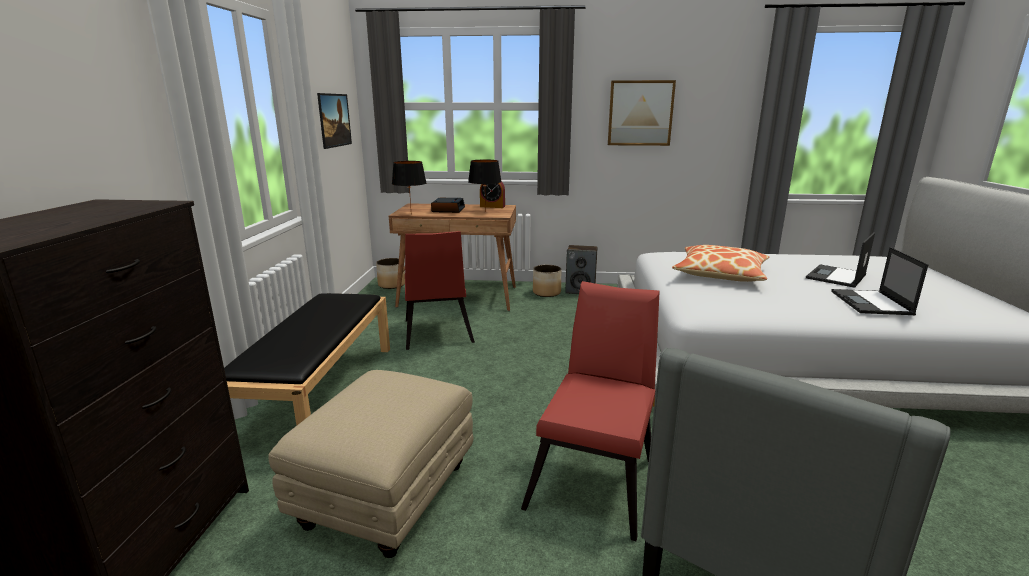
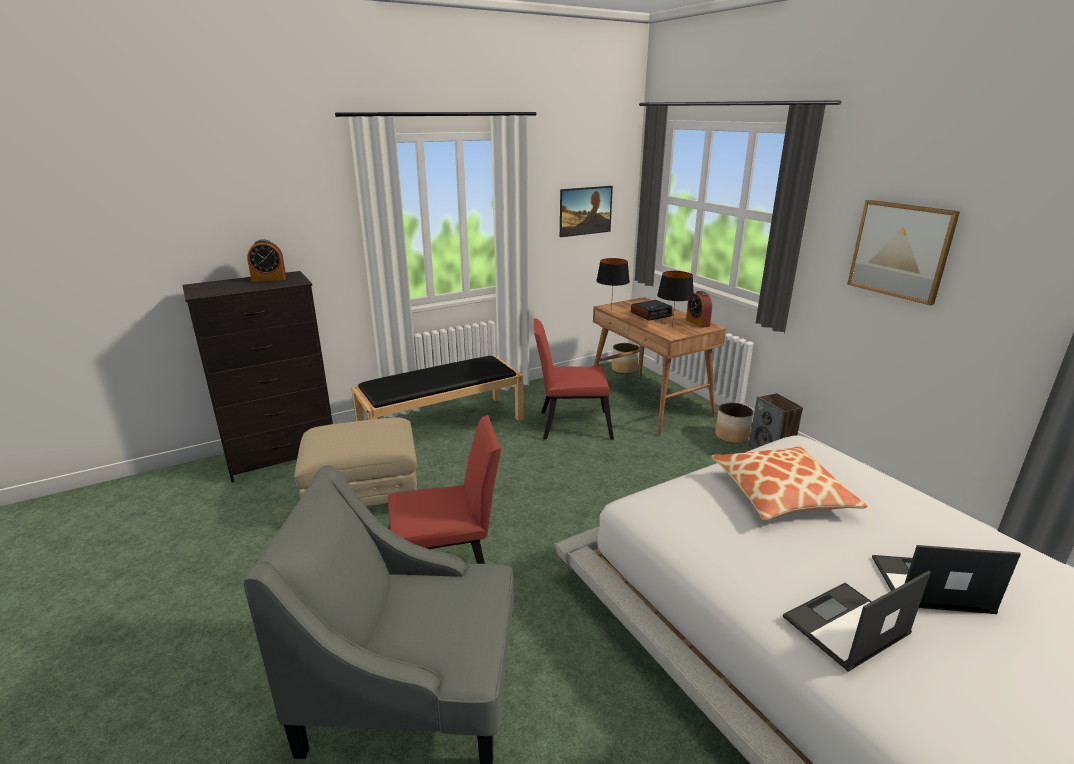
camera: 55 degrees right, 5 degrees up
red chair [405,231,475,350] -> red chair turned 45 degrees clockwise [534,318,614,440]
none -> alarm clock [247,239,286,282]

